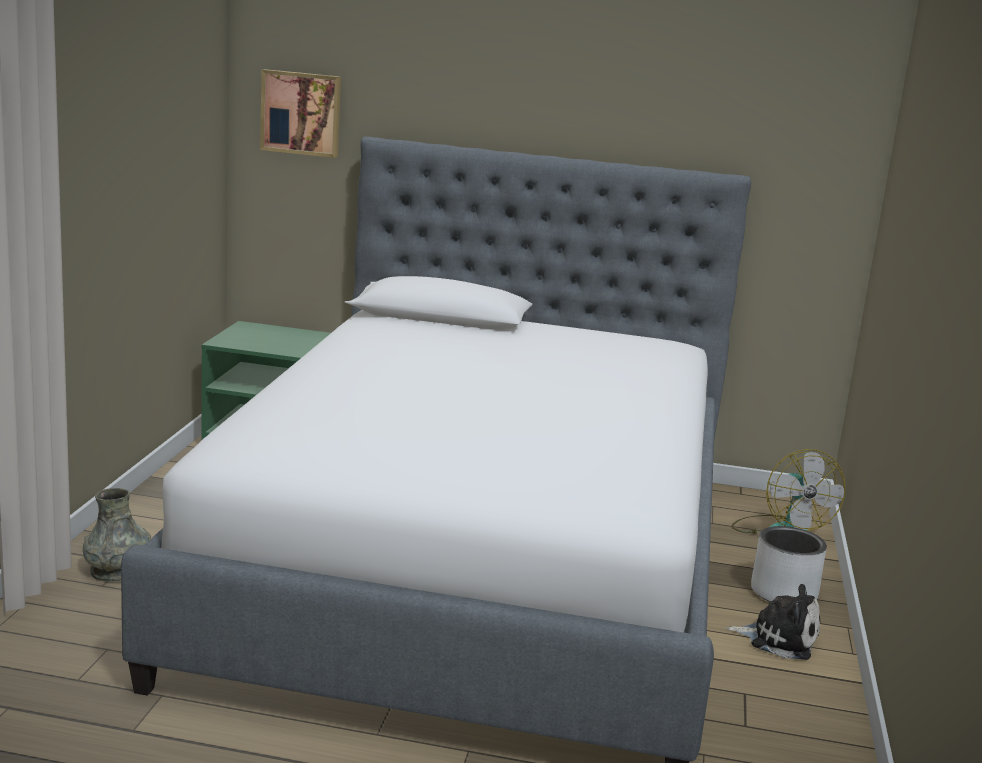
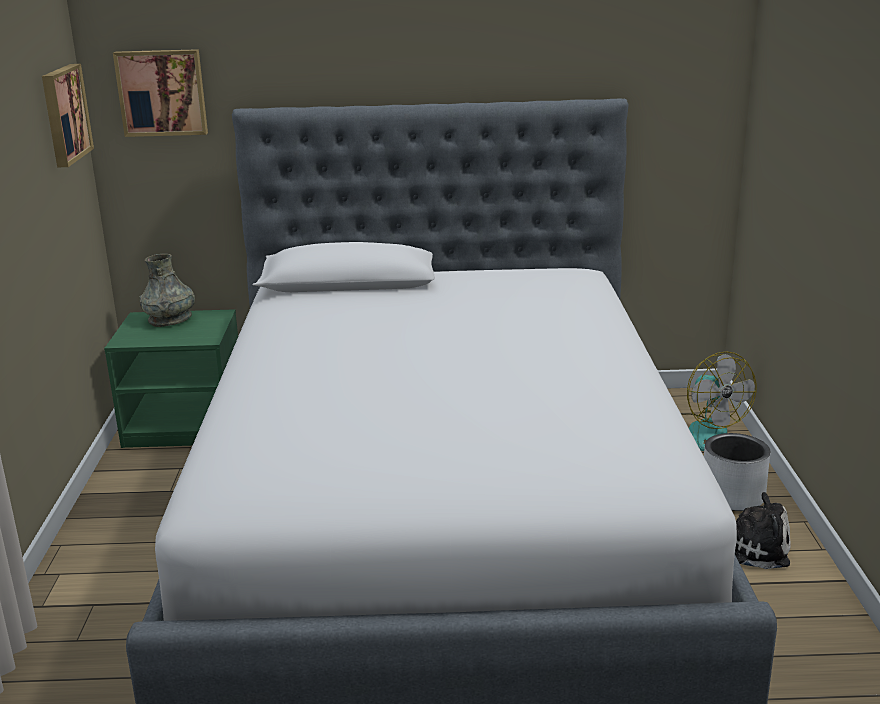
camera: 10 degrees left, 5 degrees up
grey vase [83,488,151,581] -> grey vase moved to [140,254,195,327]
none -> picture [42,64,94,167]

